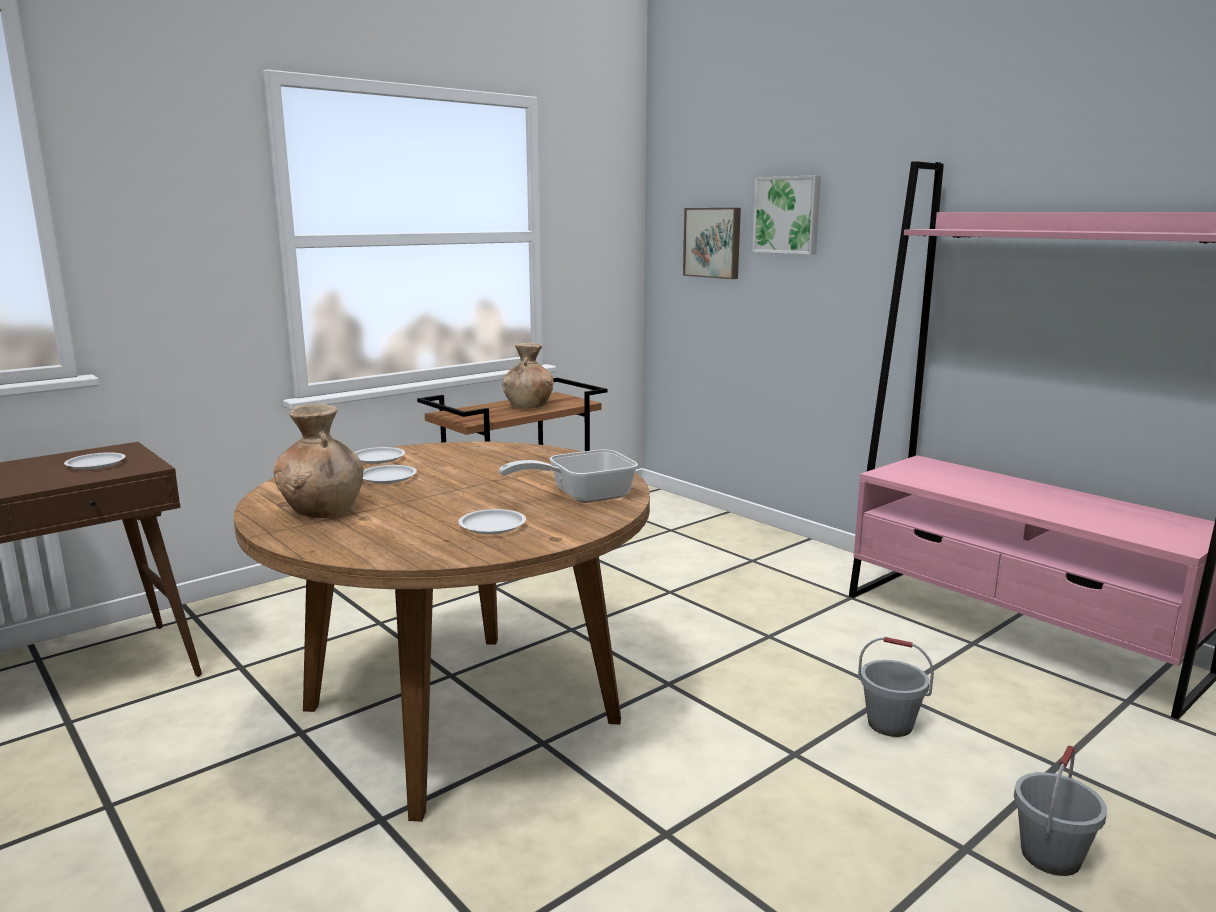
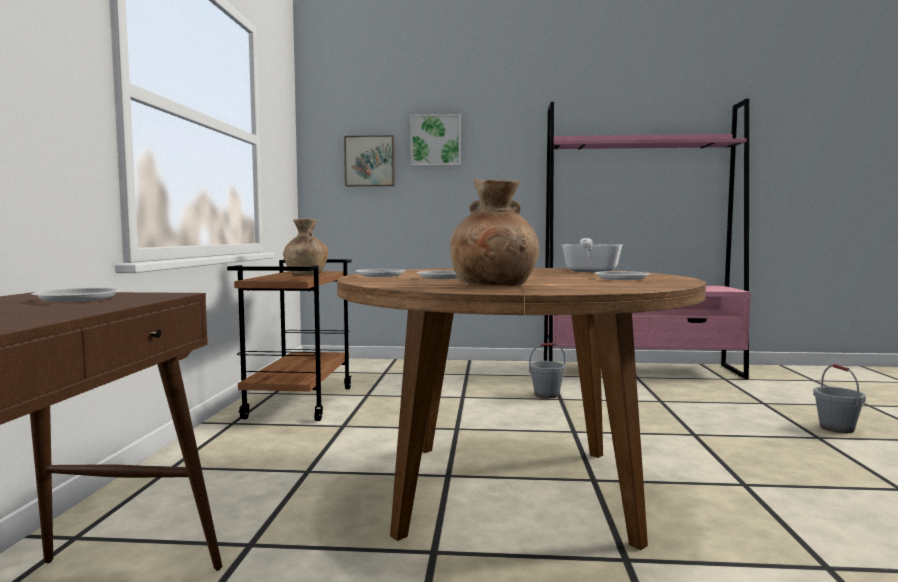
camera: 45 degrees left, 10 degrees down
grey bucket [858,637,934,737] -> grey bucket moved to [529,343,566,398]

